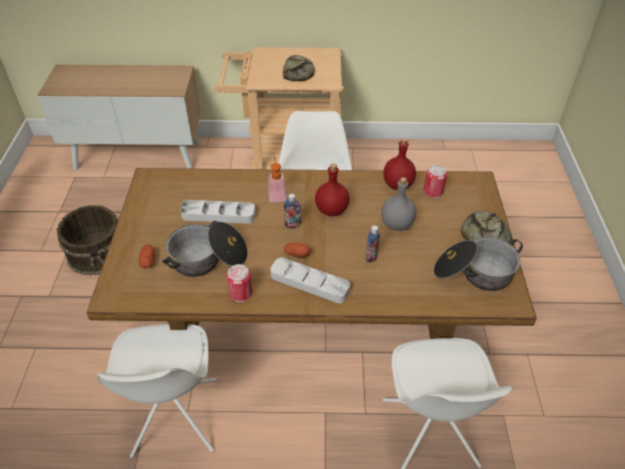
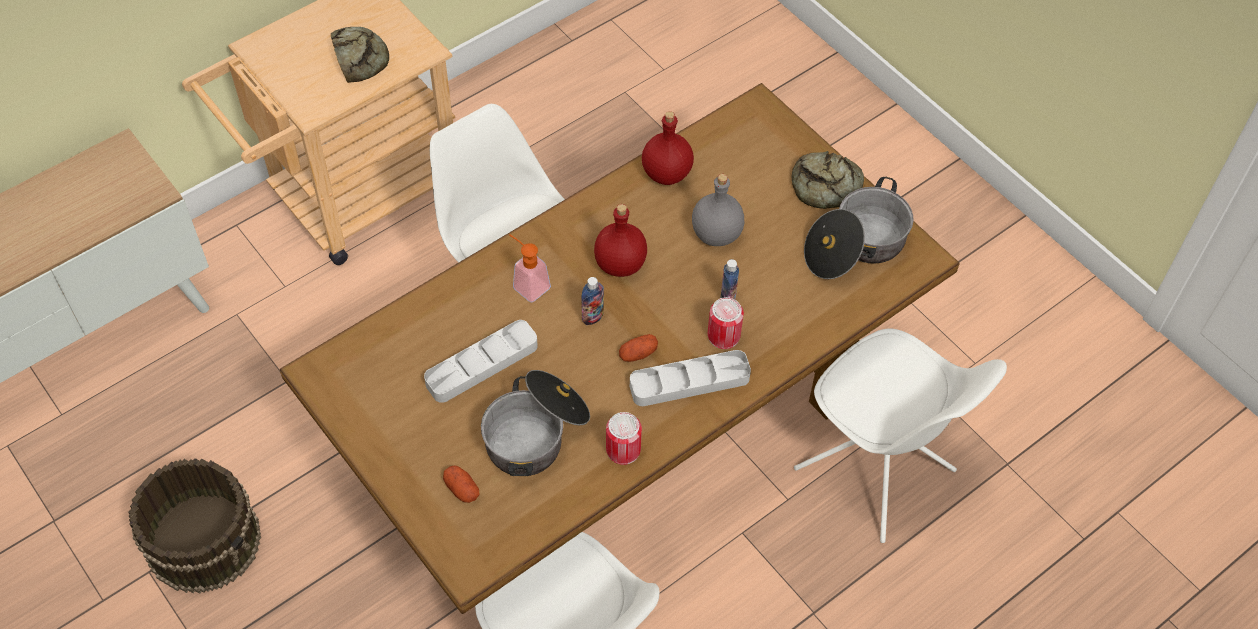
camera: 40 degrees left, 10 degrees up
can [424,165,447,198] -> can moved to [708,297,744,349]

